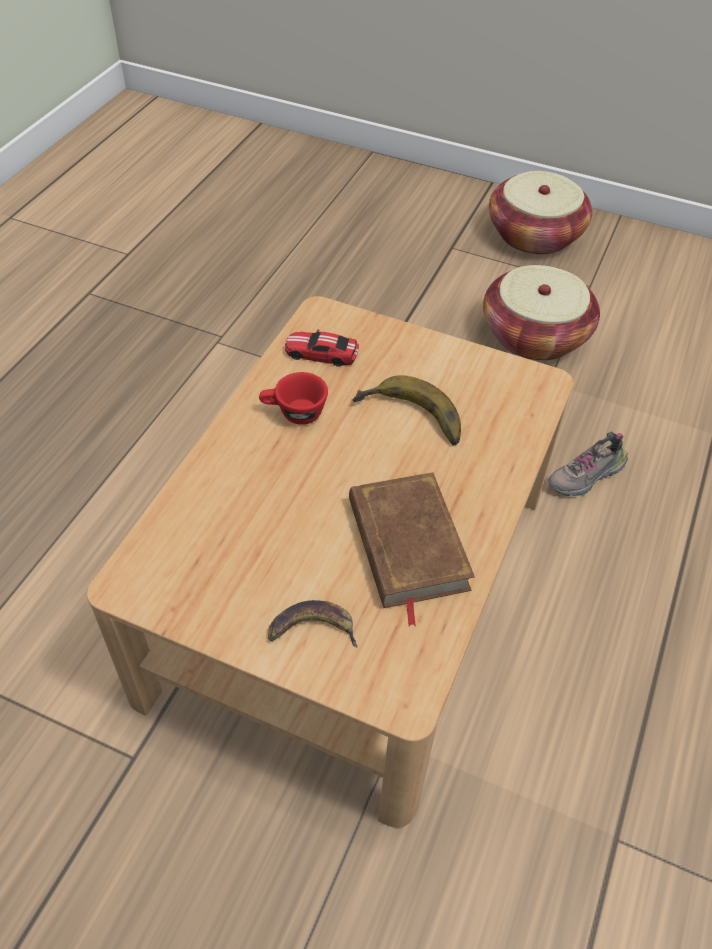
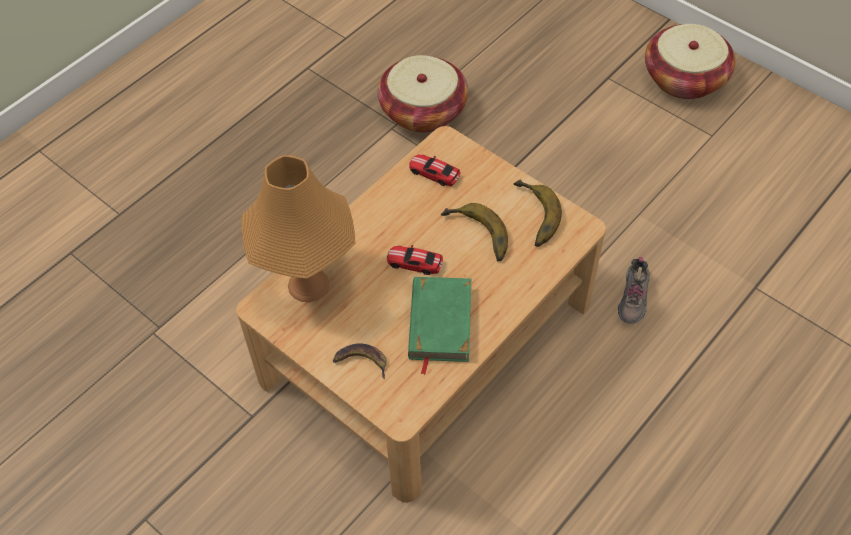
camera: 20 degrees right, 5 degrees up
red cup [259,372,328,425] -> none
brown book [349,472,475,626] -> green book [408,277,471,375]
basket [483,265,600,361] -> basket moved to [378,55,468,133]
shoe [548,431,628,496] -> shoe turned 60 degrees counterclockwise [618,257,650,324]
none -> orange table lamp [241,155,355,302]
none -> toy car [387,245,443,275]
none -> banana [514,180,562,247]

